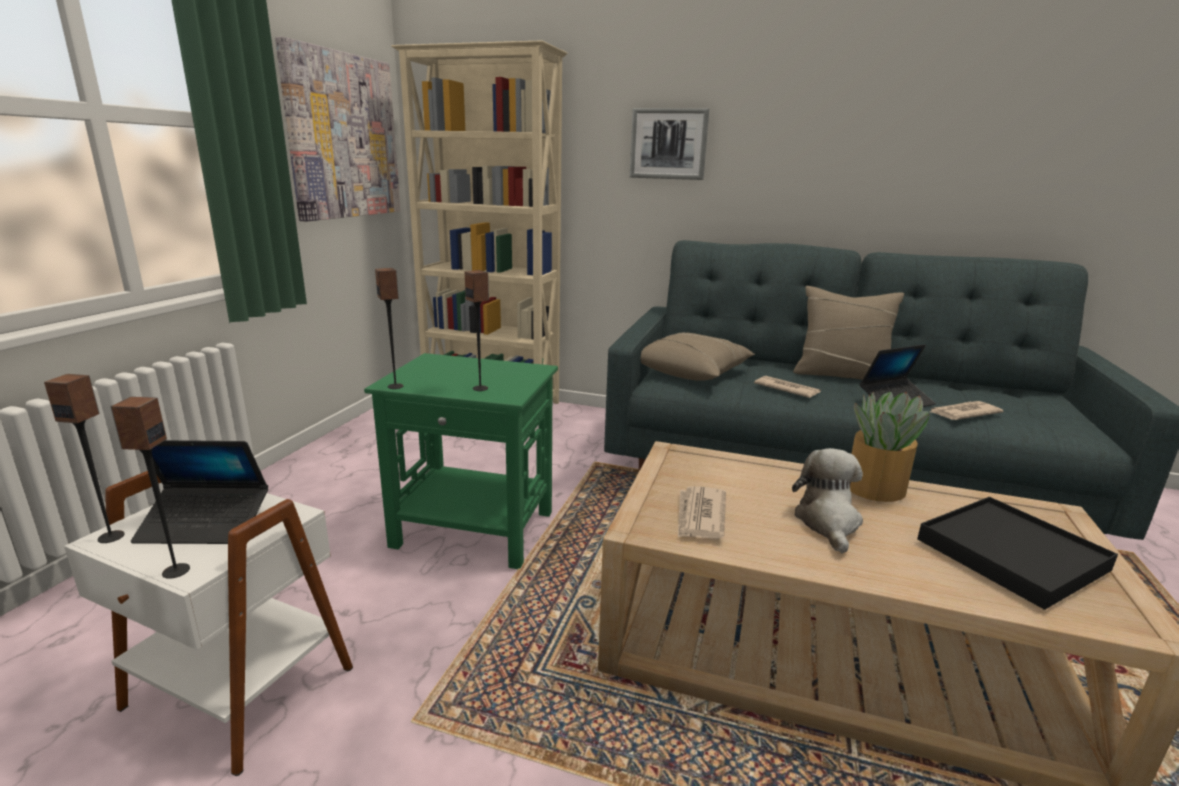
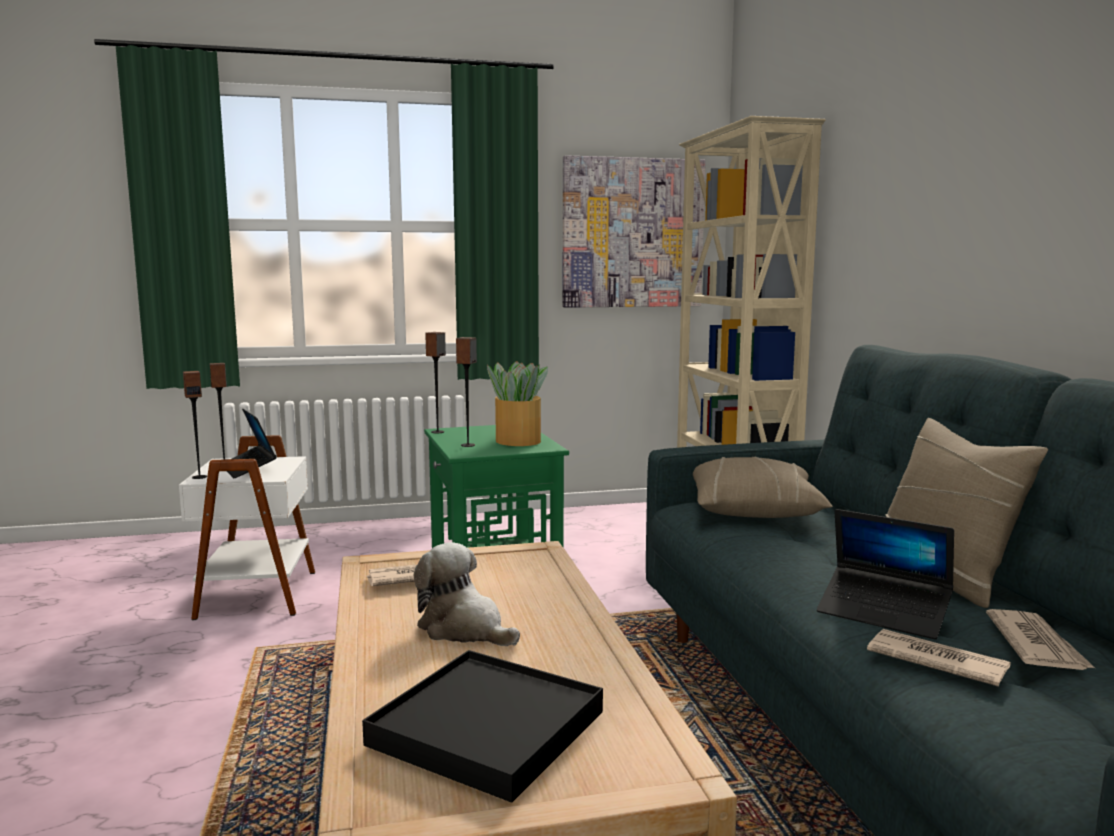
camera: 60 degrees right, 10 degrees down
picture [630,108,709,180] -> none
newspaper [754,376,821,398] -> newspaper moved to [986,609,1095,670]
plush toy [792,448,863,554] -> plush toy turned 120 degrees counterclockwise [413,542,520,646]
potted plant [850,392,930,502] -> potted plant moved to [487,361,548,446]

